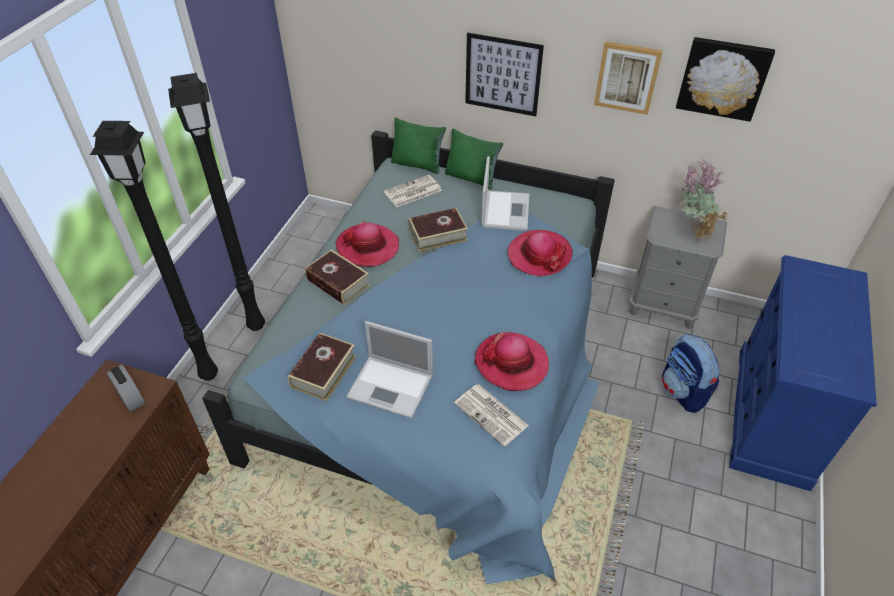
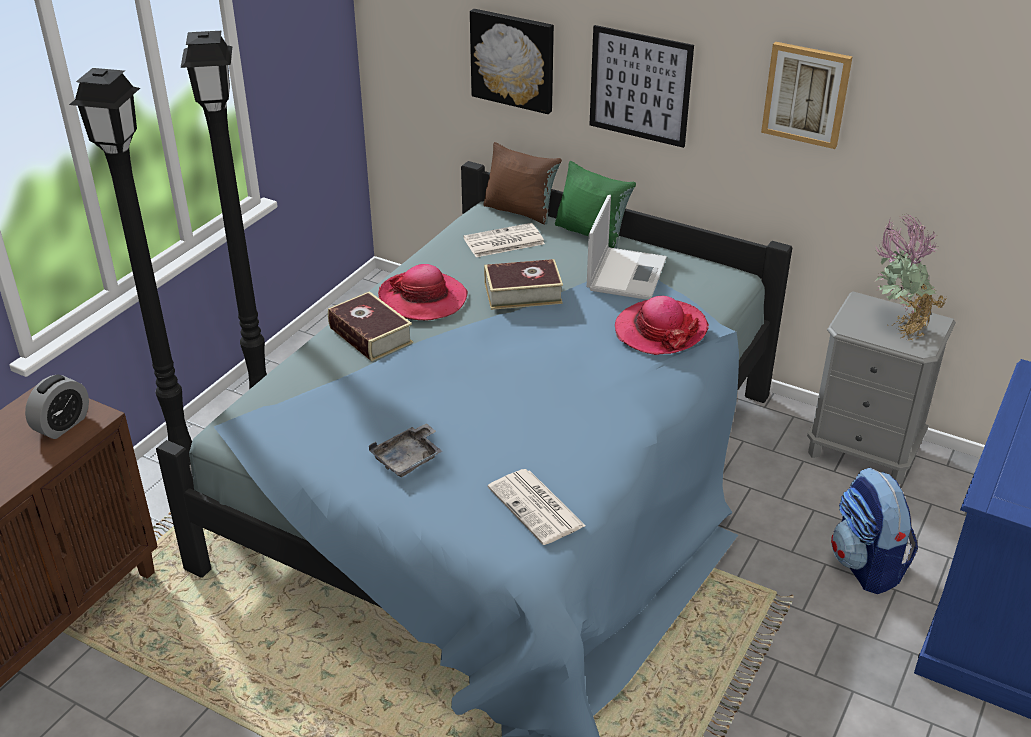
camera: 10 degrees right, 10 degrees down
alarm clock [106,364,145,412] -> alarm clock turned 60 degrees clockwise [25,375,89,439]
book [288,333,356,401] -> none
laptop [346,321,433,418] -> grey tray [369,423,442,477]
green pillow [391,118,446,174] -> brown pillow [483,142,562,224]
hat [474,332,549,391] -> none
picture [676,37,775,122] -> picture moved to [470,9,554,114]

